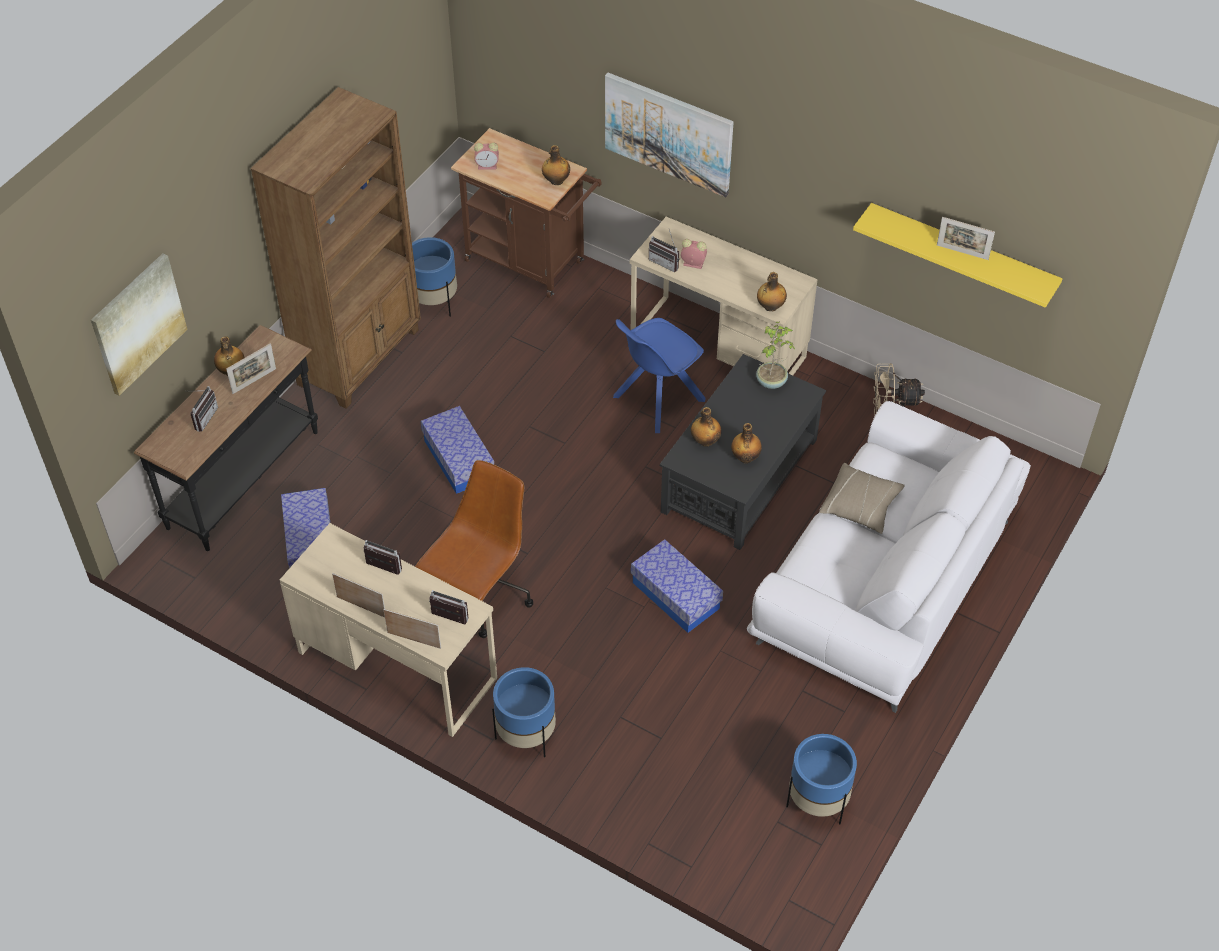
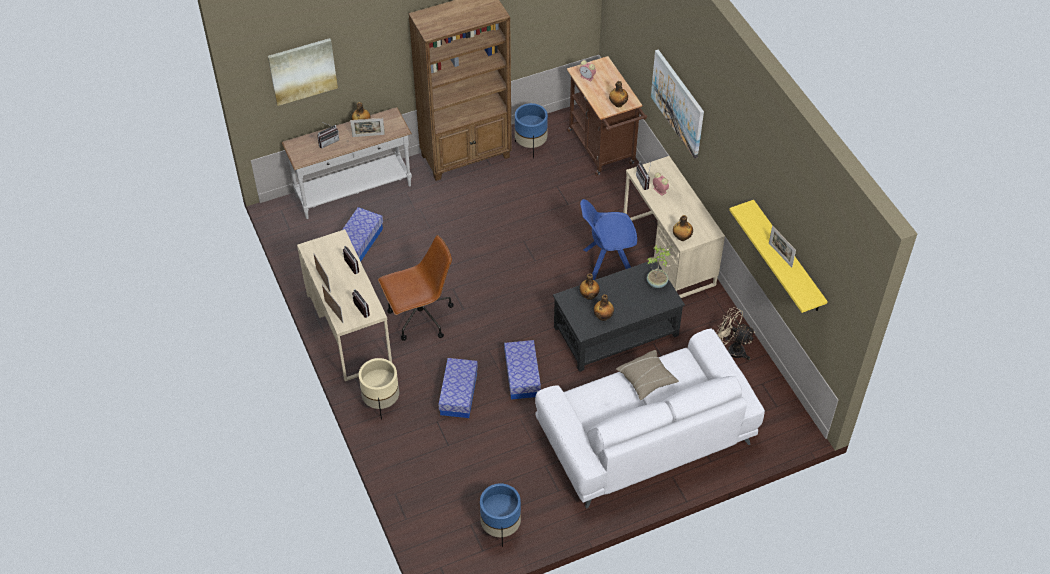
camera: 35 degrees right, 0 degrees up
black console table [134,325,318,551] -> white console table [282,107,412,219]
storage box [421,406,494,494] -> storage box moved to [438,358,478,418]
blue planter [492,667,556,757] -> beige planter [359,358,399,419]

